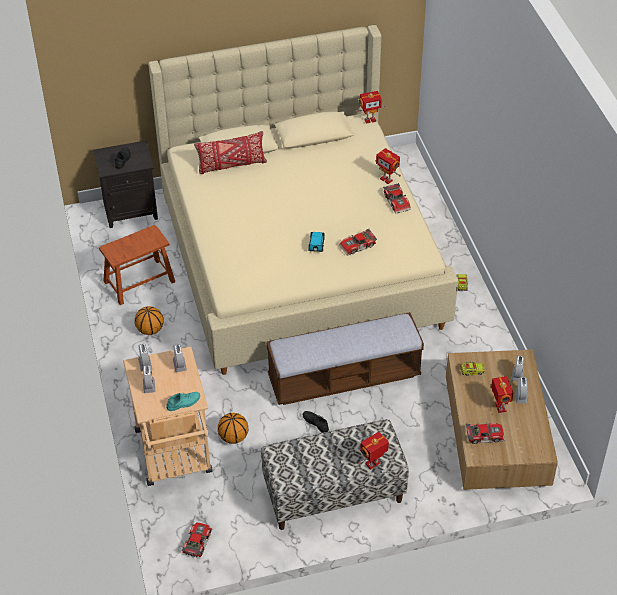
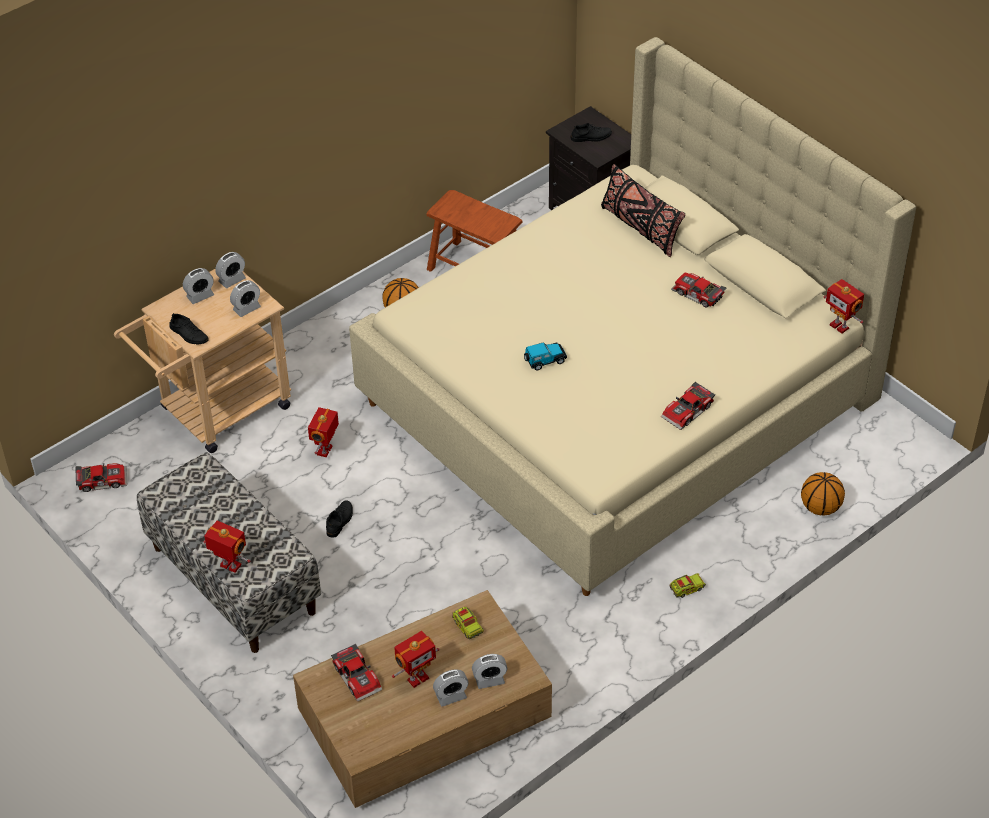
camera: 65 degrees right, 0 degrees up
turquoise shoe [166,392,200,411] -> black shoe [170,313,209,344]
red pillow [194,131,267,174] -> black pillow [601,164,685,257]
basketball [218,413,248,444] -> basketball moved to [801,472,845,516]
bench [266,312,424,405] -> none
toy car [339,229,377,256] -> toy car moved to [671,273,726,307]
toy robot [375,148,401,184] -> toy robot moved to [308,407,339,458]

